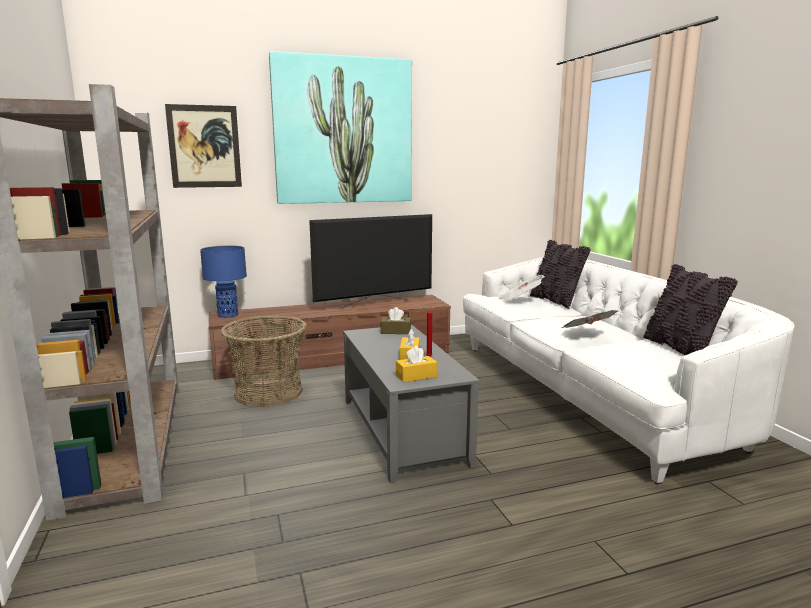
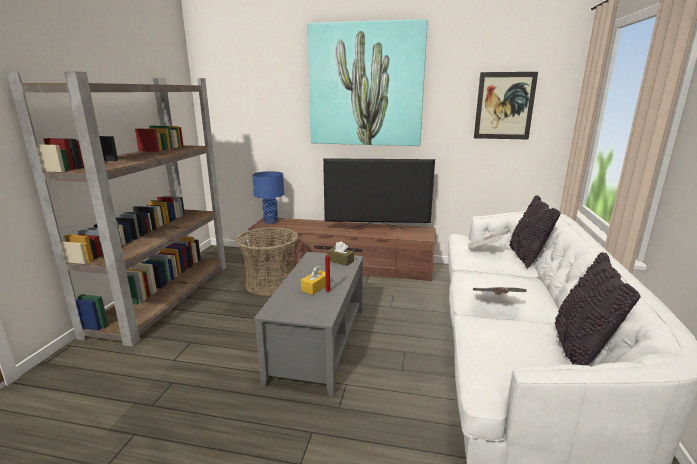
camera: 30 degrees right, 5 degrees up
picture [165,104,242,188] -> picture moved to [474,72,538,140]
yellow tissue box [396,346,437,382] -> none

